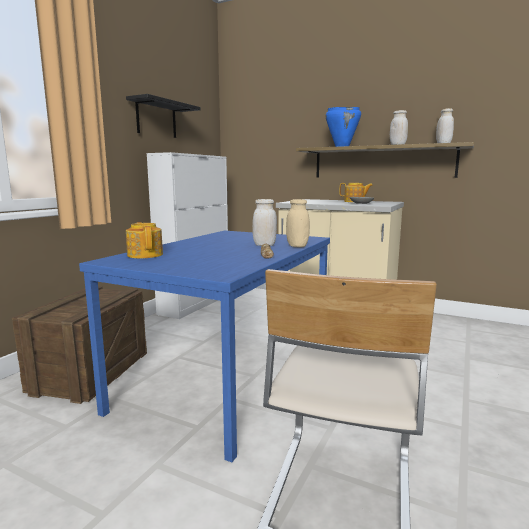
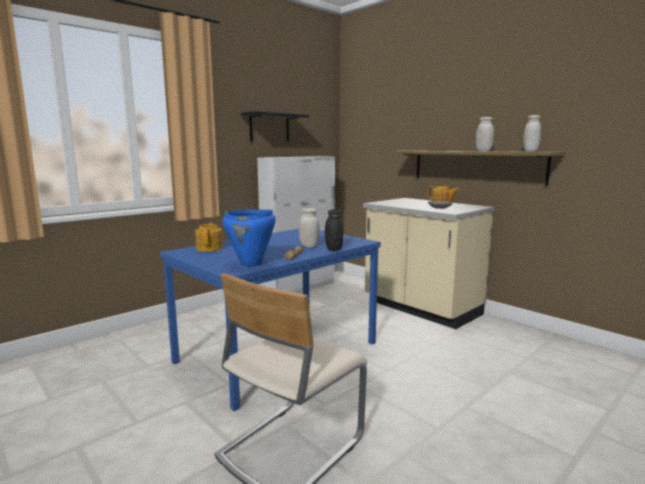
camera: 20 degrees right, 0 degrees up
crate [12,286,147,404] -> none
beige jar [286,199,310,247] -> black jar [325,210,343,251]
blue cooking pot [326,107,361,147] -> blue cooking pot moved to [222,210,276,267]

